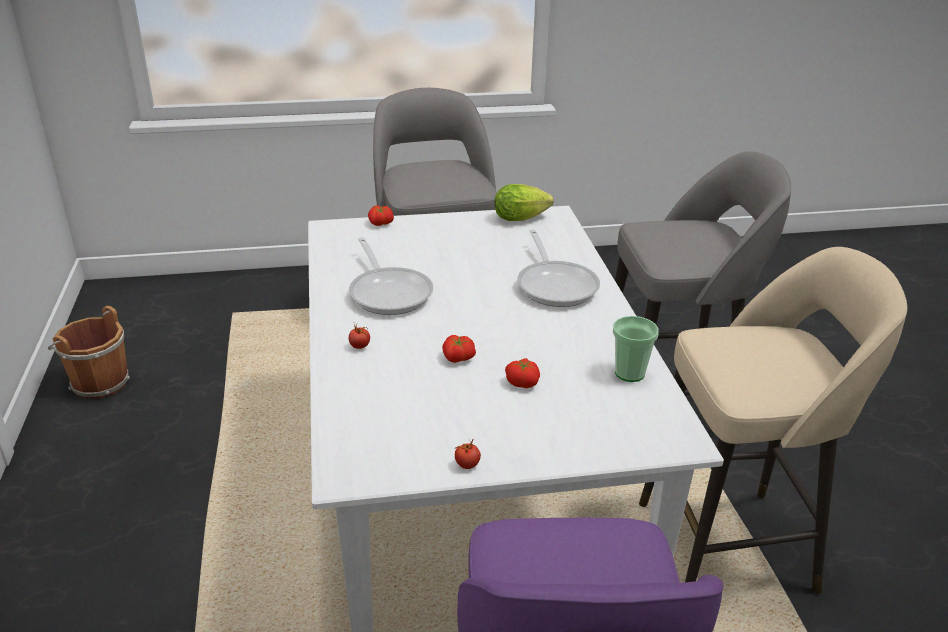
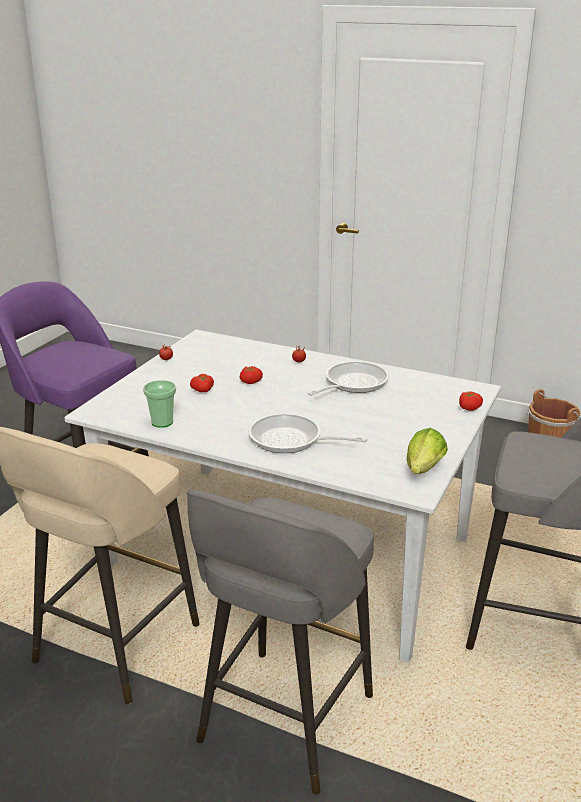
camera: 125 degrees right, 5 degrees down
frying pan [349,237,433,315] -> frying pan turned 120 degrees clockwise [308,361,389,396]

